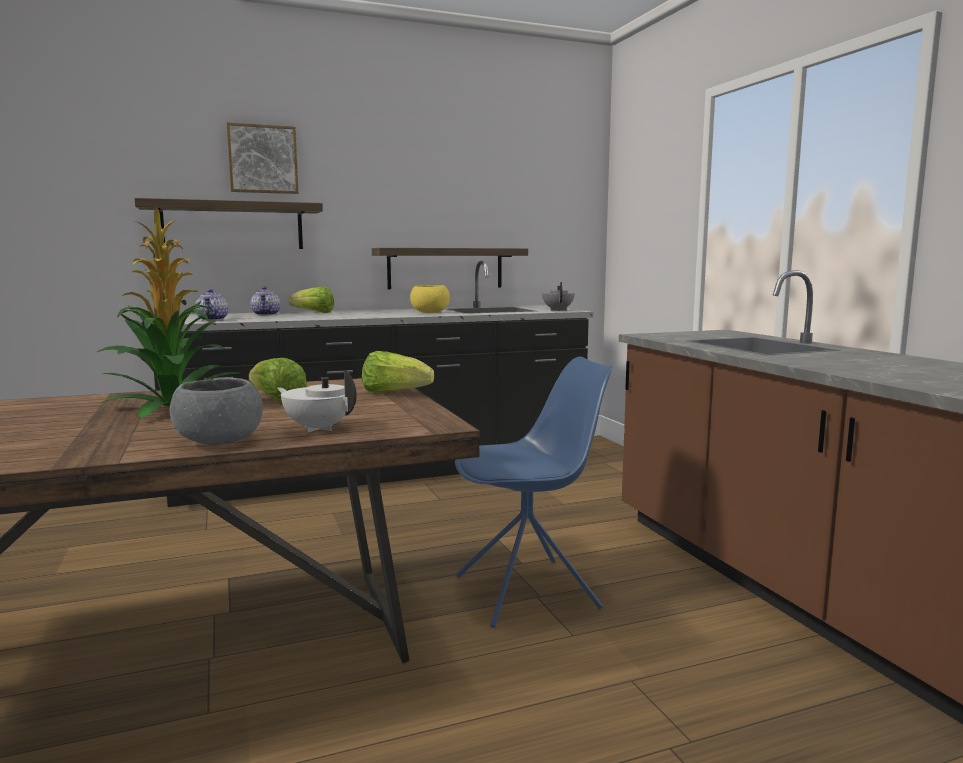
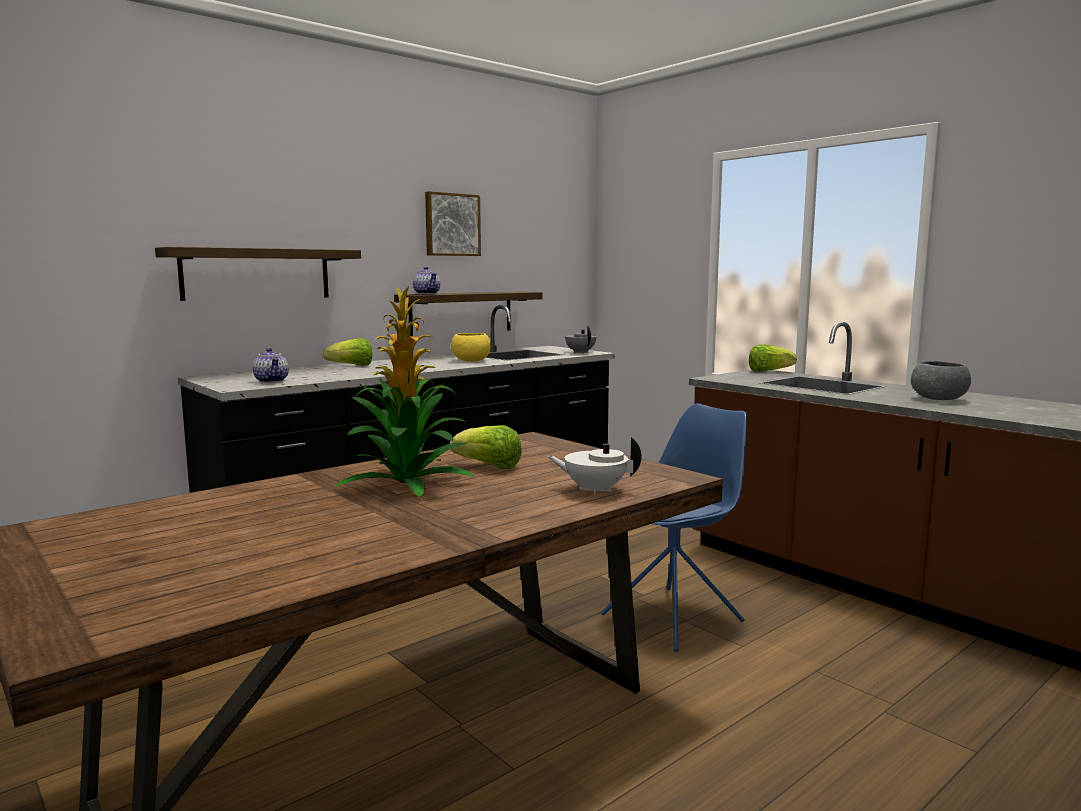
camera: 20 degrees left, 0 degrees up
grey bowl [169,378,263,445] -> grey bowl moved to [911,361,971,400]
picture [227,122,299,194] -> picture moved to [425,191,481,256]
teapot [251,286,280,316] -> teapot moved to [413,267,440,294]
lettuce [362,351,434,393] -> lettuce moved to [749,344,797,372]

